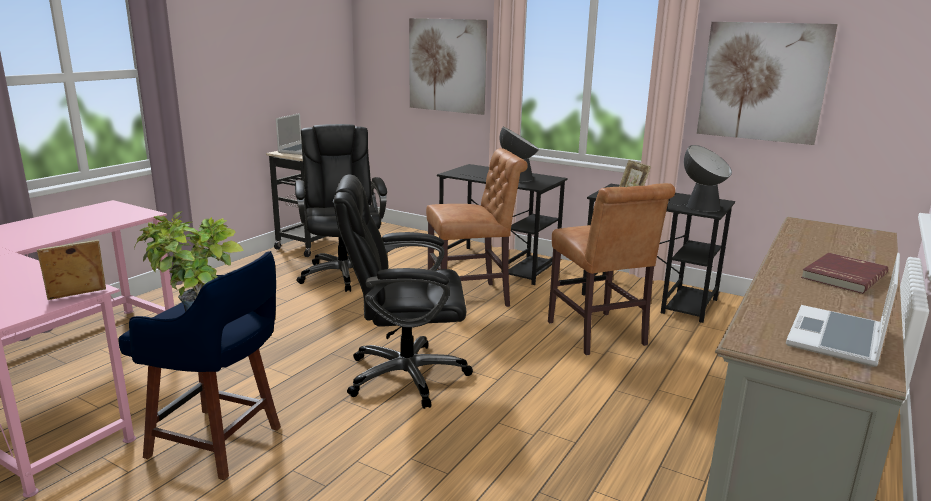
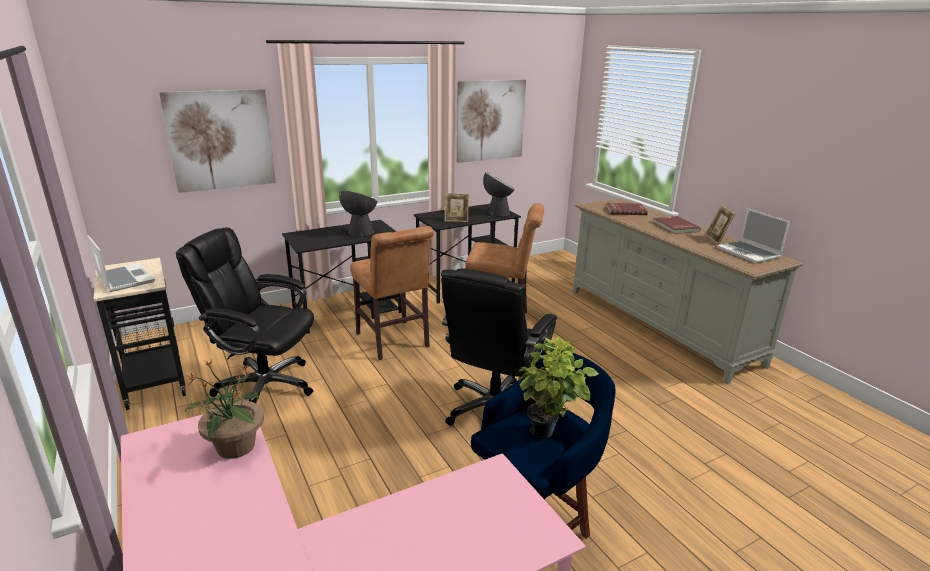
camera: 60 degrees left, 5 degrees up
picture frame [37,240,106,300] -> picture frame moved to [705,205,735,244]
brown chair [426,148,528,307] -> brown chair turned 135 degrees clockwise [350,226,434,360]
none -> potted plant [185,360,264,459]
none -> red book [606,203,648,215]

